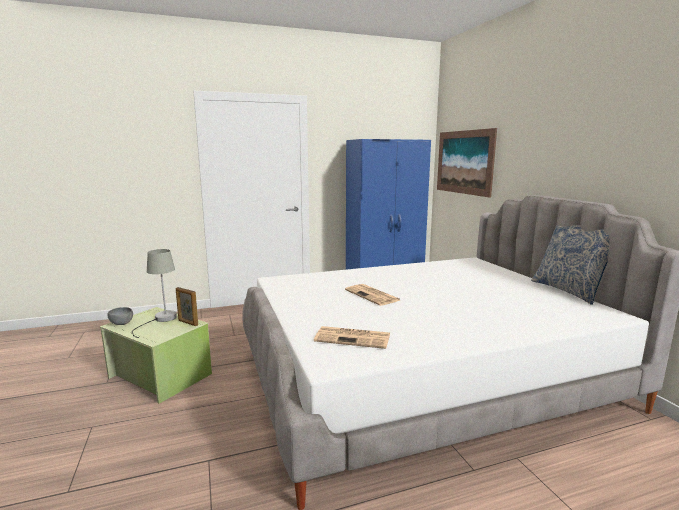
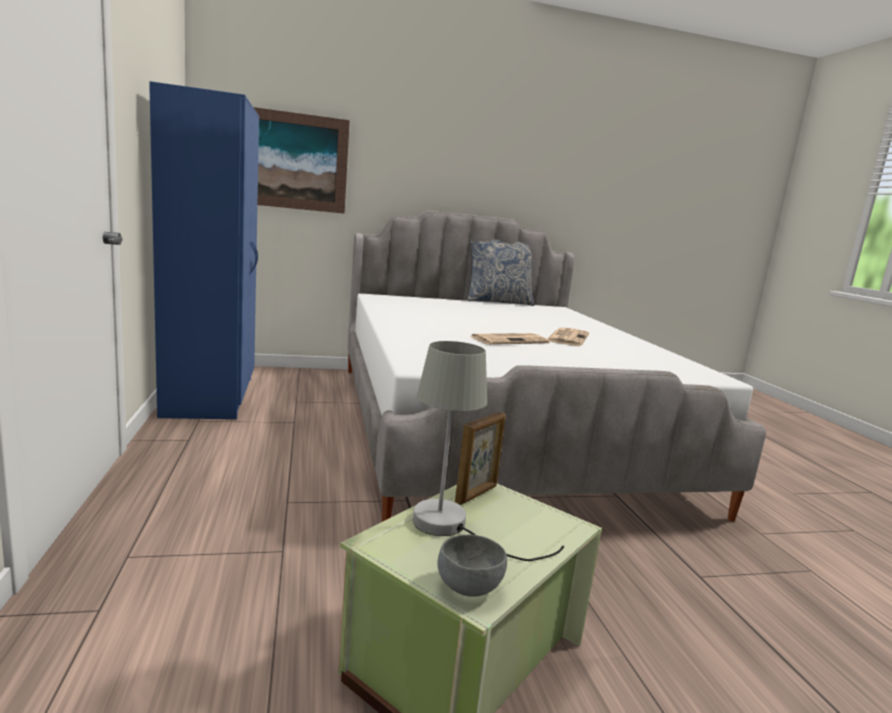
camera: 85 degrees left, 0 degrees up
newspaper [314,326,390,349] -> newspaper moved to [547,327,589,346]

